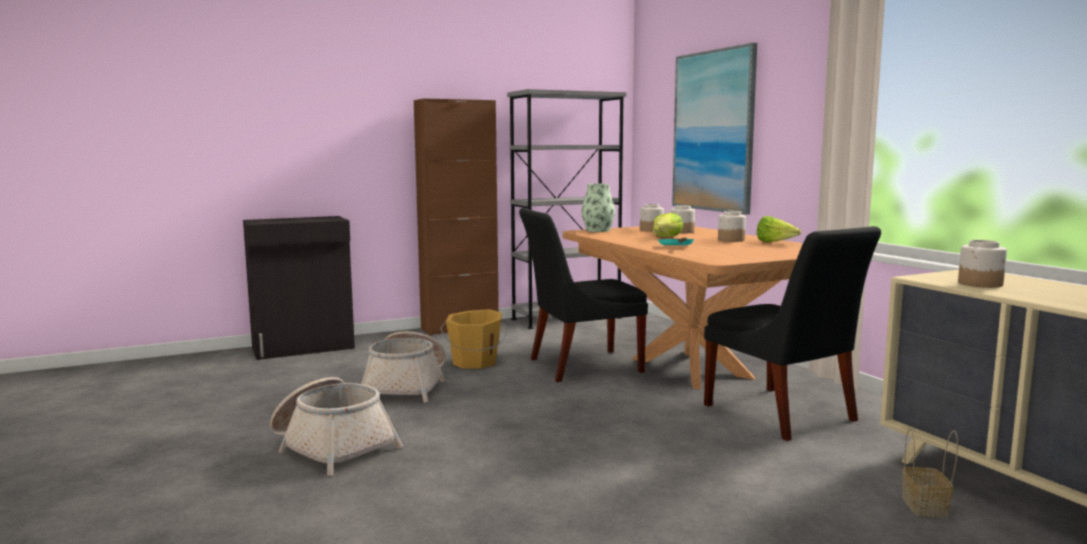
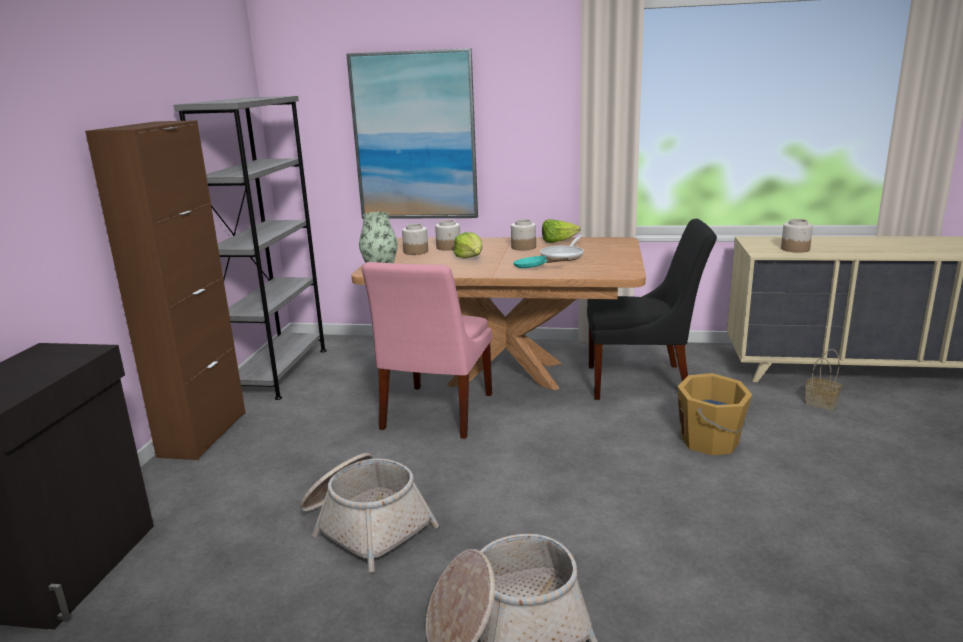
camera: 55 degrees left, 10 degrees up
orange bucket [440,309,508,368] -> orange bucket moved to [677,373,752,455]
black chair [519,208,648,382] -> pink chair [362,262,492,439]
none -> frying pan [540,235,584,261]

